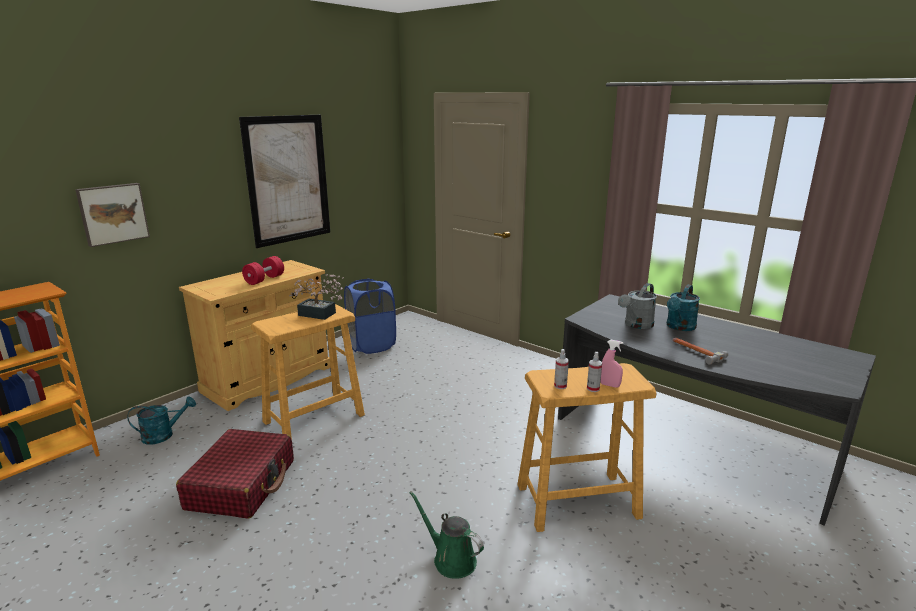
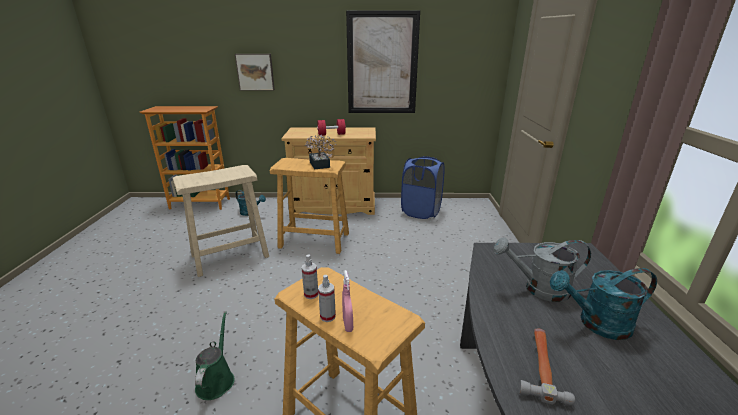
camera: 50 degrees right, 5 degrees up
red suitcase [176,429,294,519] -> beige stool [173,165,269,277]

